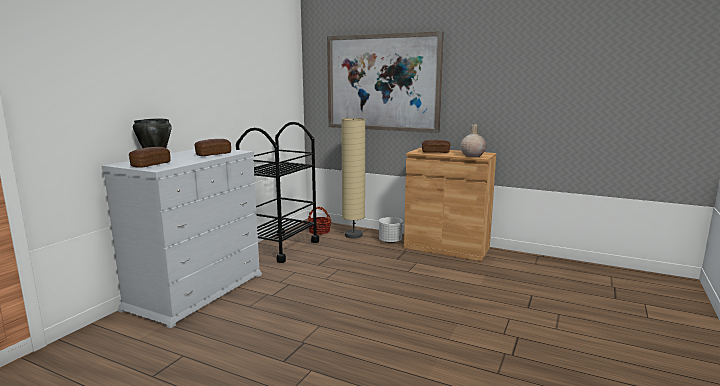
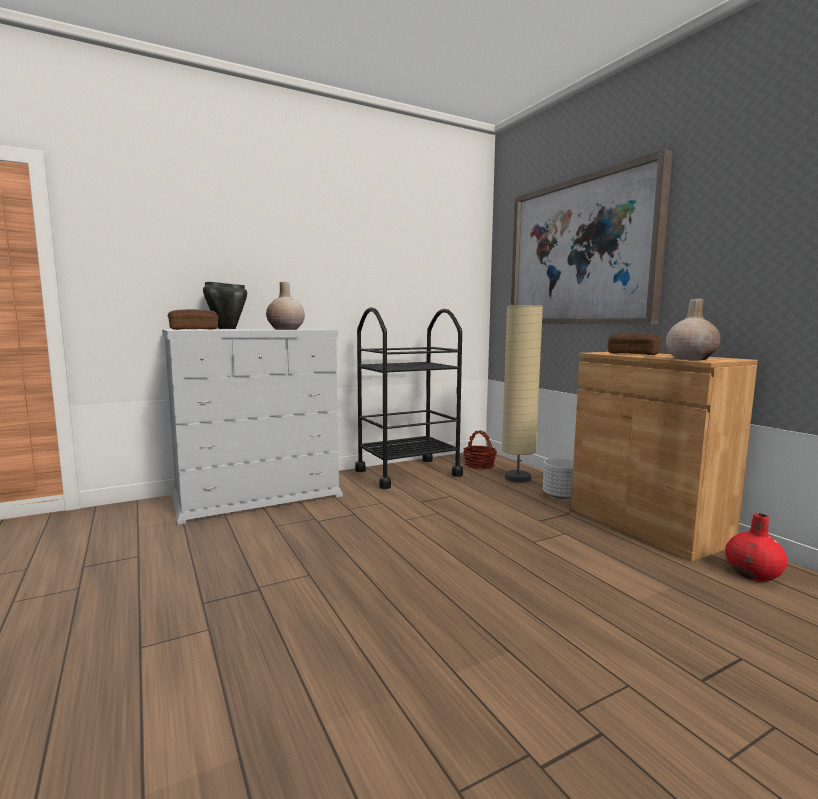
camera: 35 degrees right, 5 degrees down
bread [195,139,231,156] -> beige vase [266,282,305,330]
none -> red vase [725,513,787,582]

